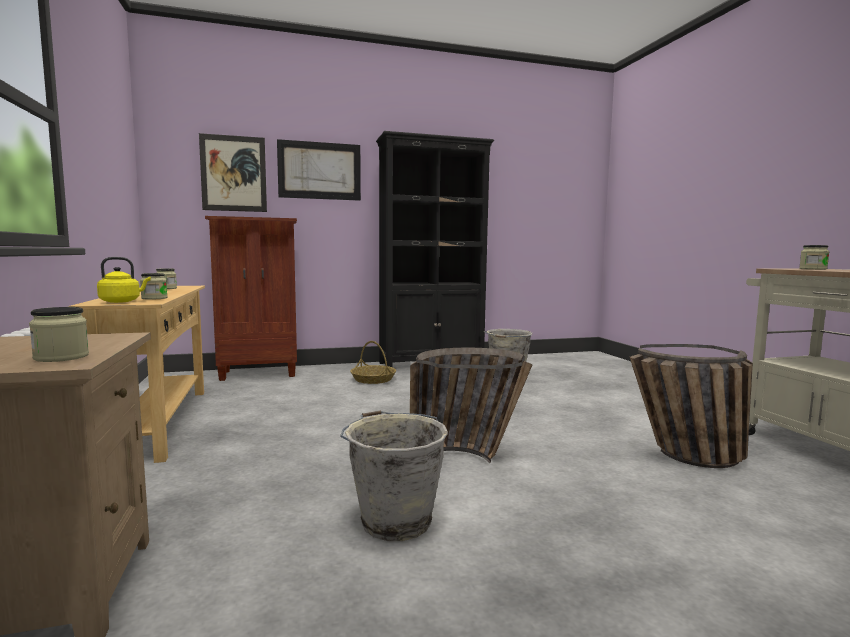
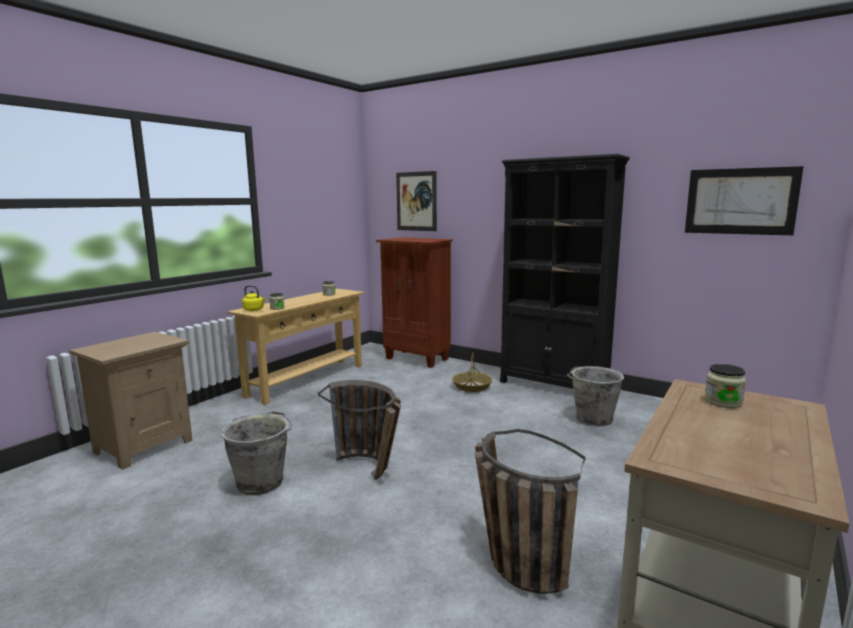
camera: 50 degrees right, 5 degrees up
jar [29,307,89,362] -> none
picture [277,139,361,201] -> picture moved to [685,166,804,235]

